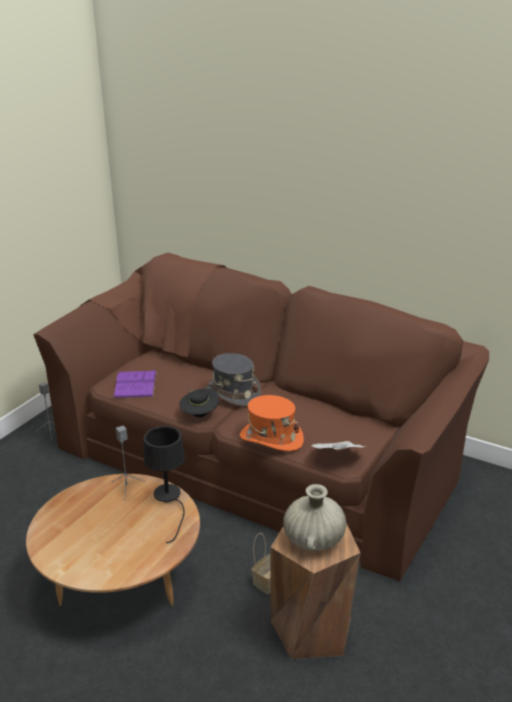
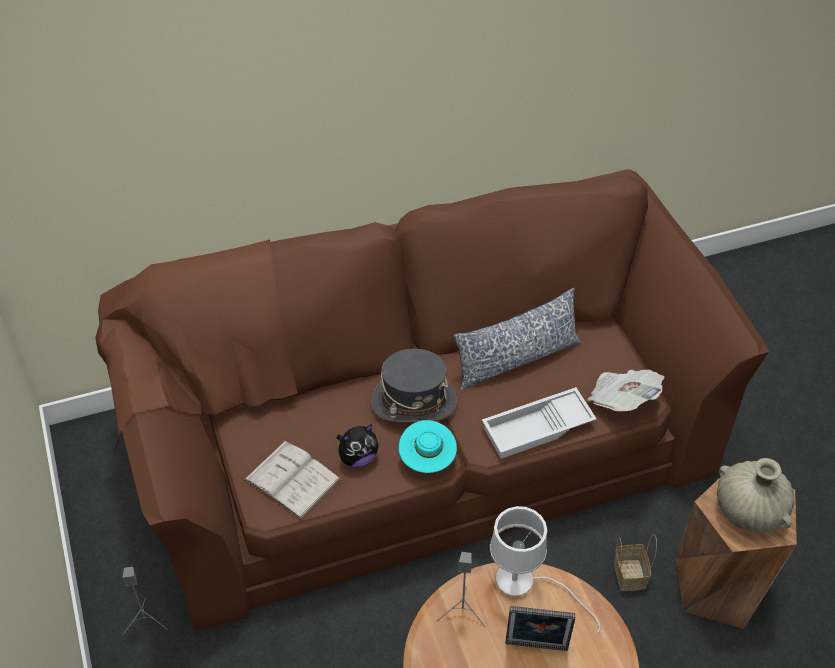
camera: 50 degrees left, 20 degrees up
purple book [113,369,157,399] -> white book [243,441,341,520]
black table lamp [143,426,185,543] -> white table lamp [490,506,600,633]
black hat [179,388,219,417] -> turquoise hat [399,420,457,473]
orange hat [240,395,304,451] -> white tray [482,387,597,459]
none -> plush toy [337,424,379,467]
none -> pillow [454,288,581,390]
none -> picture frame [506,606,576,651]

